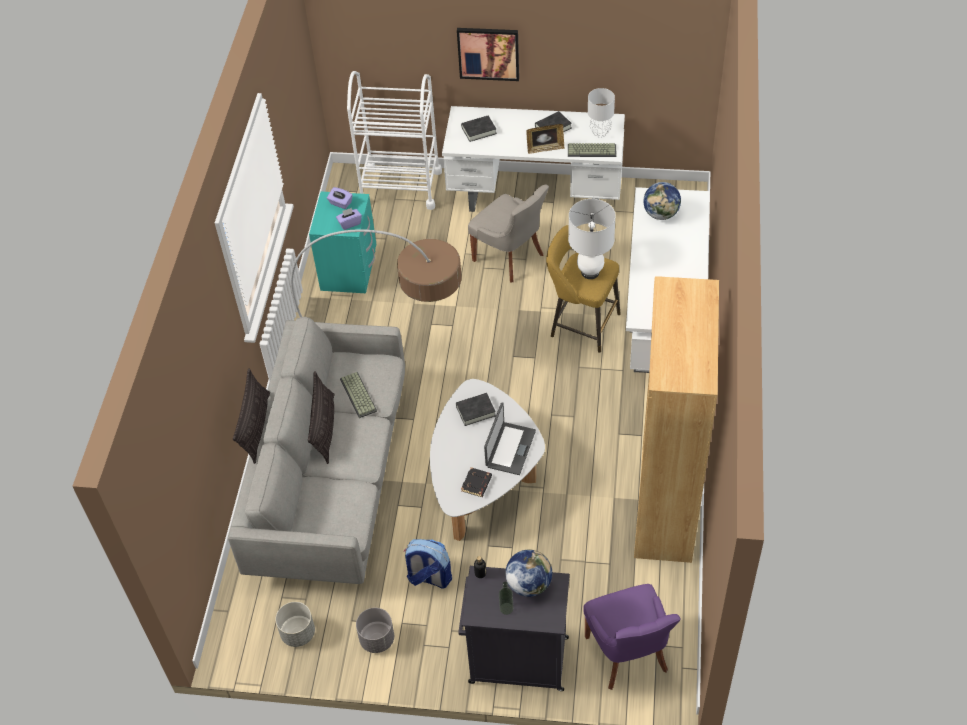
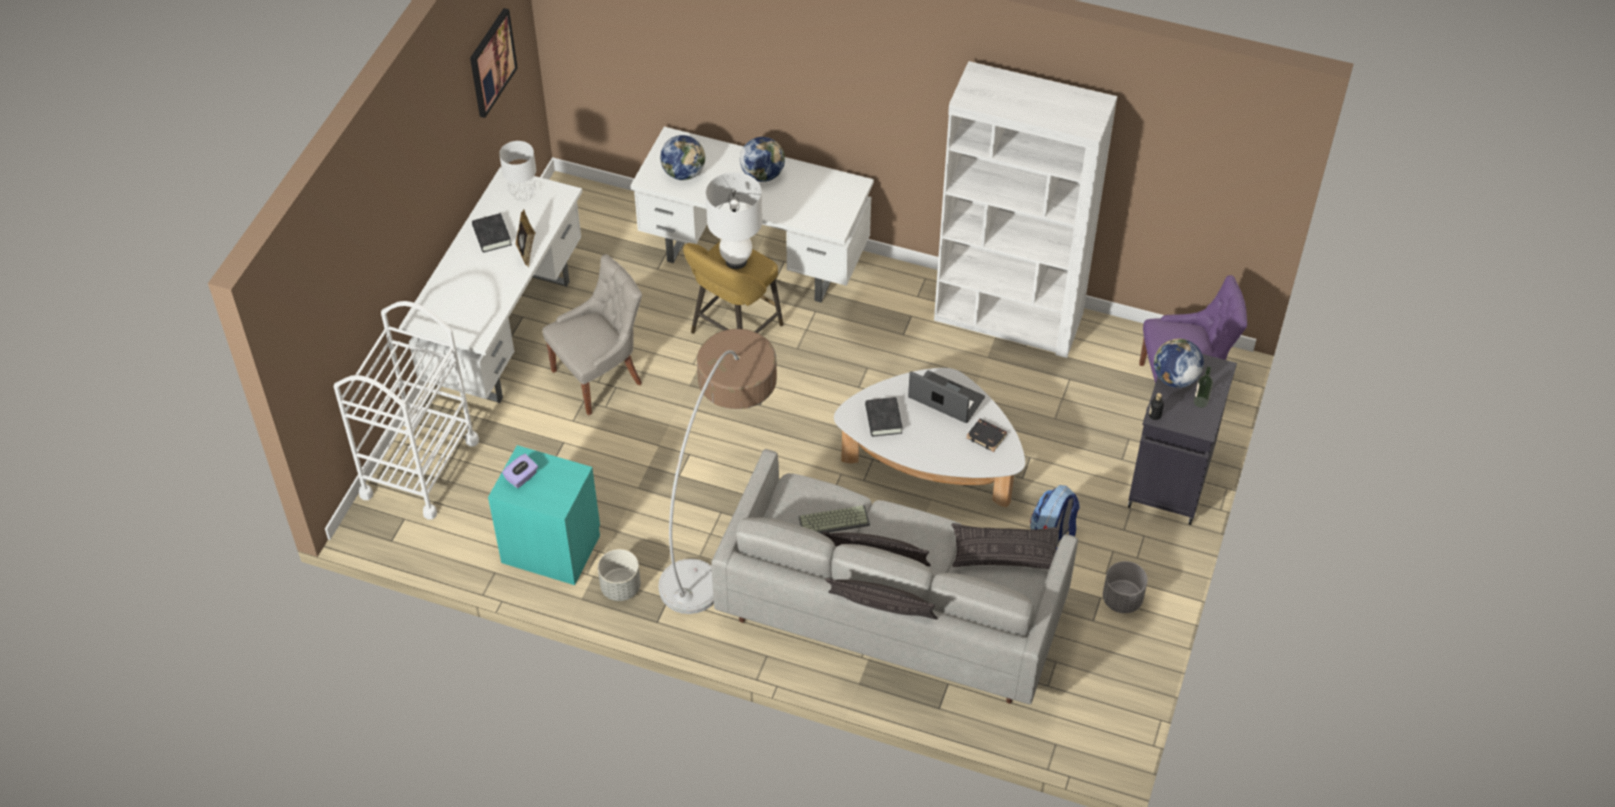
camera: 80 degrees left, 0 degrees up
grey planter [275,602,315,647] -> grey planter moved to [598,549,641,601]
purple tissue box [336,208,362,230] -> none
picture [457,28,519,81] -> picture moved to [470,8,518,118]
black book [461,116,497,142] -> none
keyboard [568,143,616,157] -> none
brown bookcase [634,276,719,563] -> white bookcase [934,61,1117,358]
none -> globe [740,137,785,182]
none -> pillow [951,523,1060,569]

